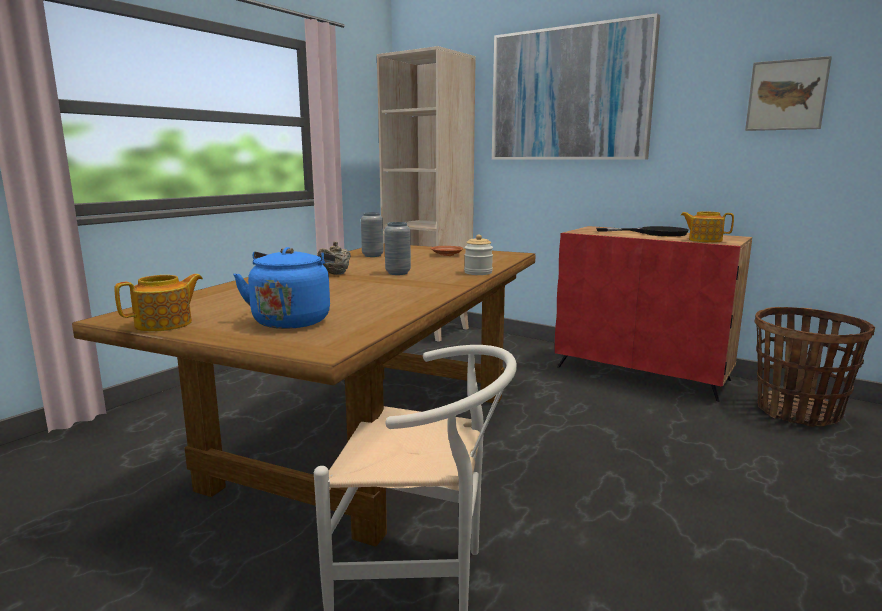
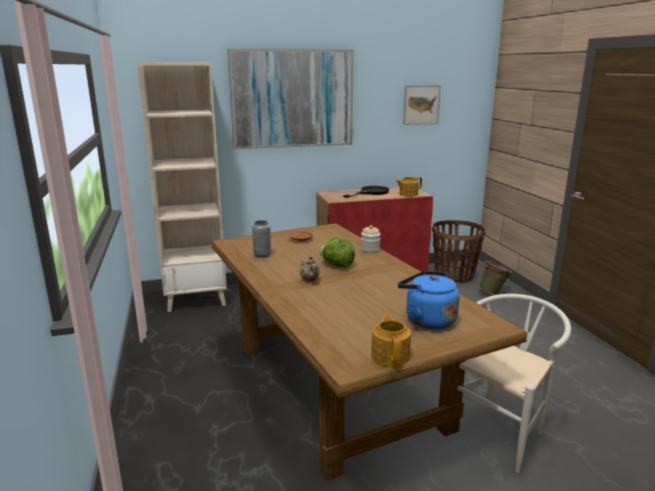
camera: 50 degrees left, 5 degrees up
grey vase [384,222,411,275] -> lettuce [320,238,355,267]
none -> green bucket [479,260,512,295]

